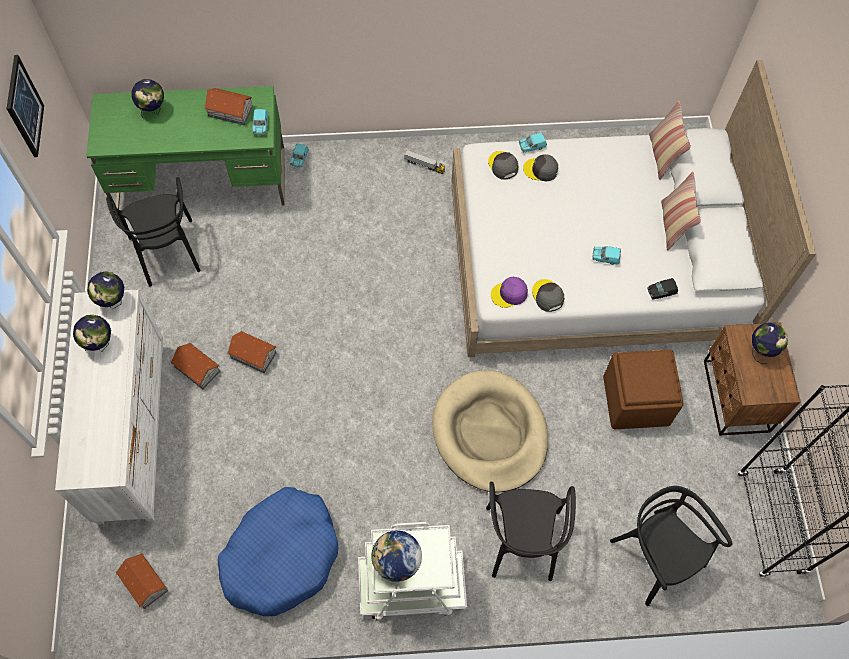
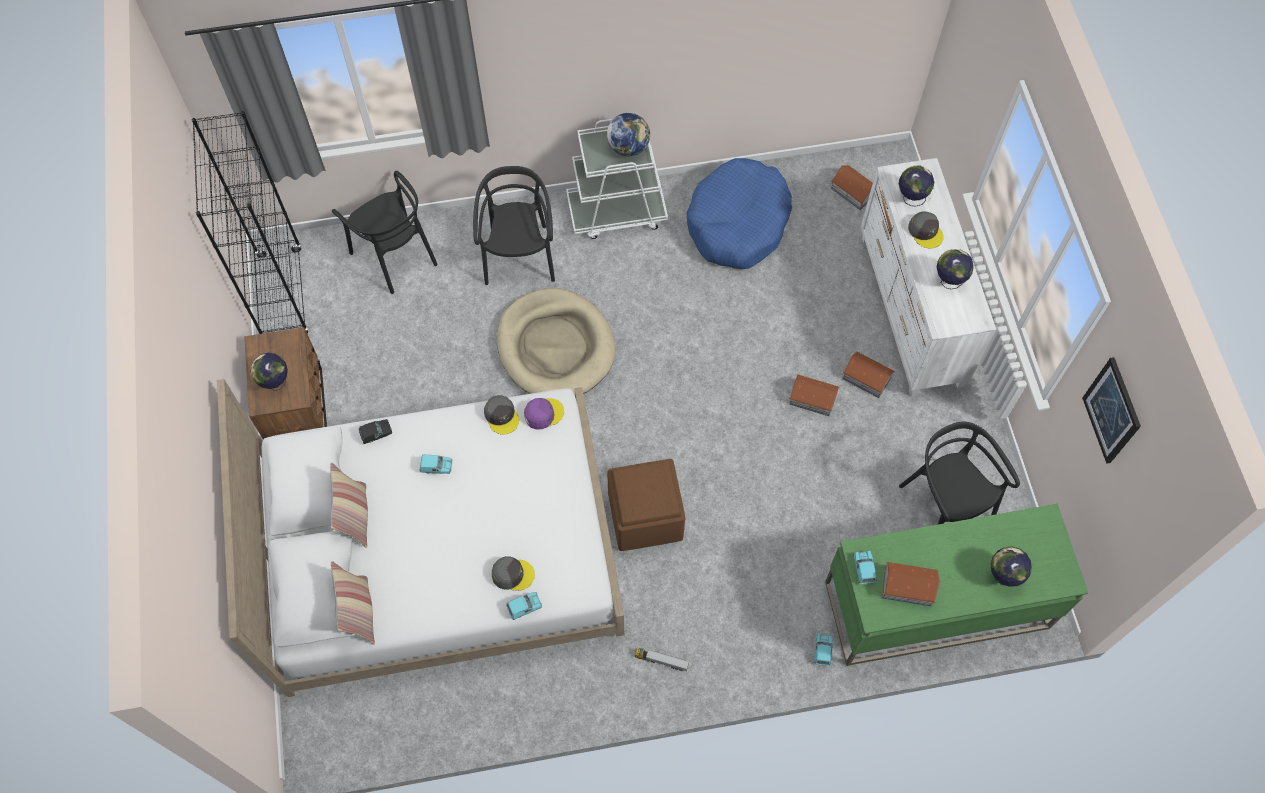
camera: 175 degrees right, 0 degrees up
globe [87,271,124,309] -> globe moved to [899,165,934,206]
grey cap [488,151,518,180] -> grey cap moved to [908,211,944,248]
brown ottoman [603,350,684,429] -> brown ottoman moved to [607,459,685,551]

